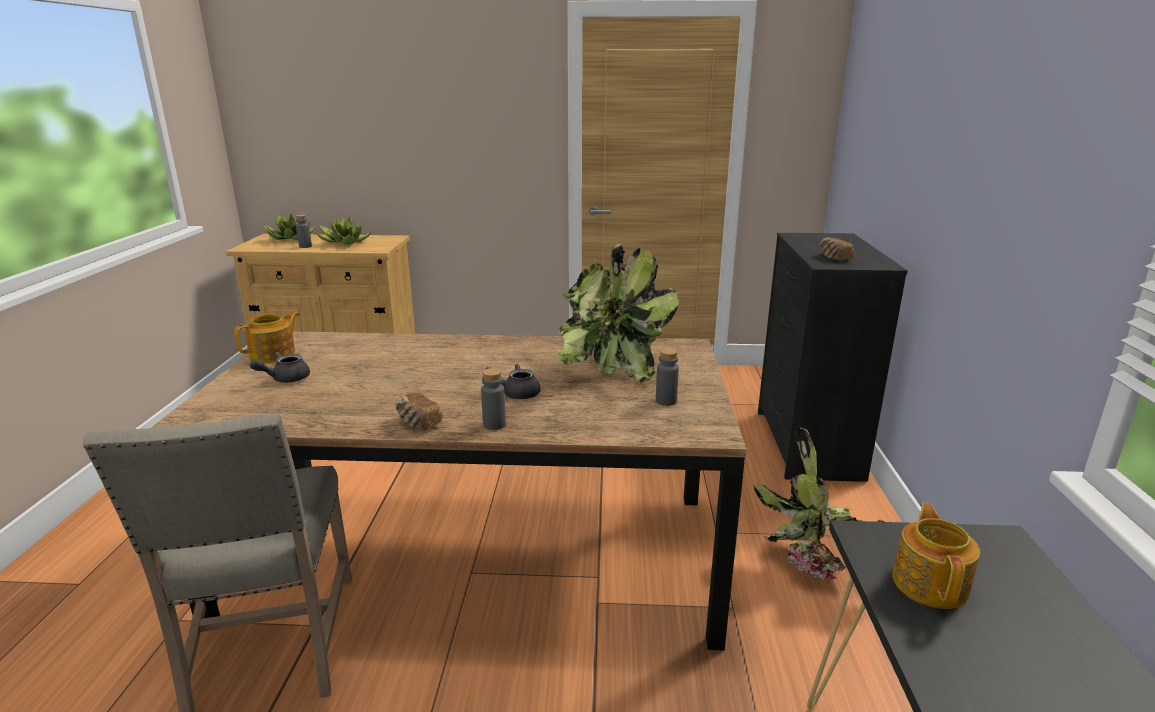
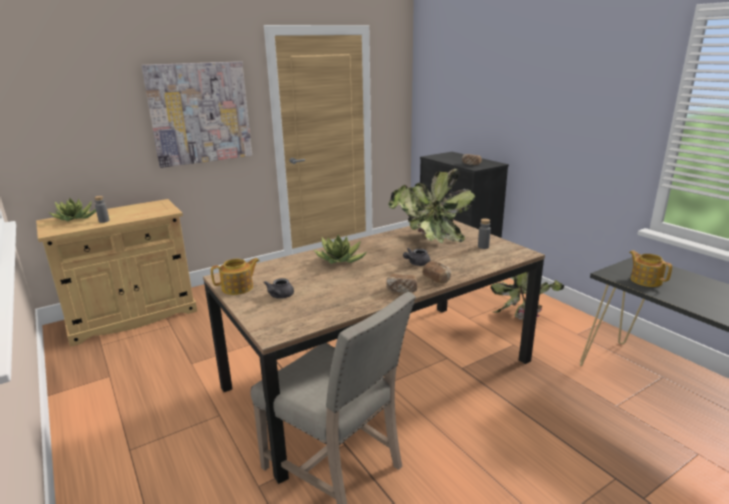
camera: 35 degrees left, 0 degrees up
teapot [234,311,300,363] -> teapot turned 60 degrees clockwise [211,258,260,295]
potted plant [316,217,372,245] -> potted plant moved to [314,235,367,264]
grey bottle [481,368,506,430] -> bread [422,261,451,283]
none -> picture [141,61,252,168]

